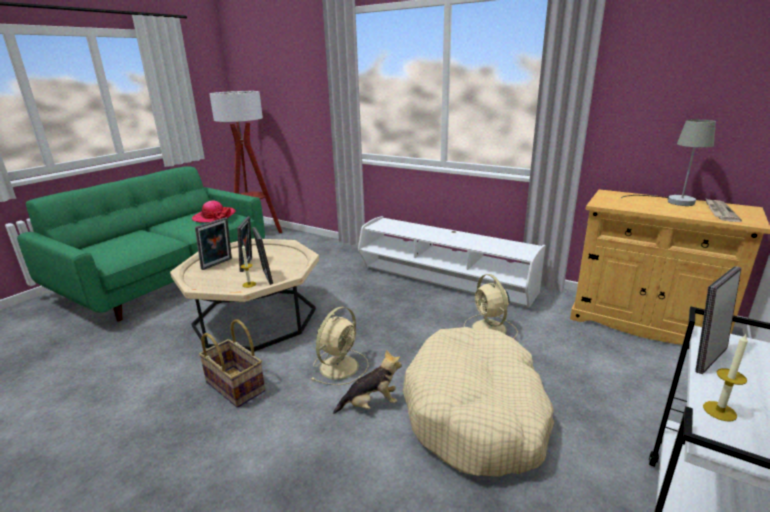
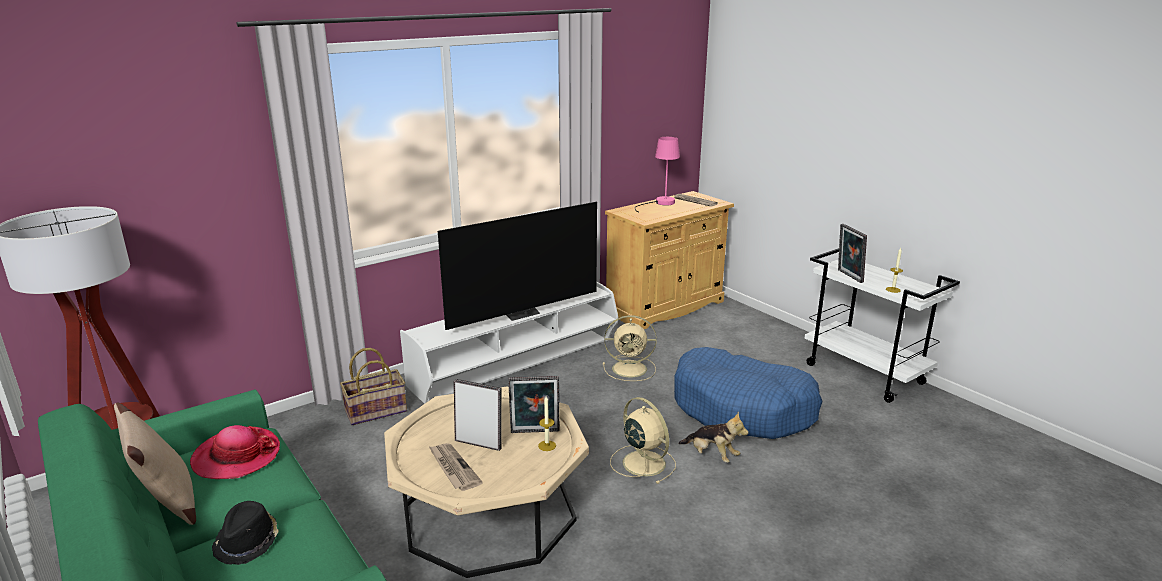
camera: 70 degrees left, 0 degrees up
picture frame [195,217,232,270] -> newspaper [429,443,483,491]
basket [199,319,265,408] -> basket moved to [340,348,407,425]
plush toy [333,350,402,414] -> plush toy turned 120 degrees clockwise [678,412,749,463]
beige dog bed [403,327,554,477] -> blue dog bed [674,347,823,439]
grey table lamp [621,119,716,206] -> pink table lamp [635,137,680,212]
none -> beige pillow [114,402,196,525]
none -> black hat [212,501,279,565]
none -> television [438,202,597,330]

